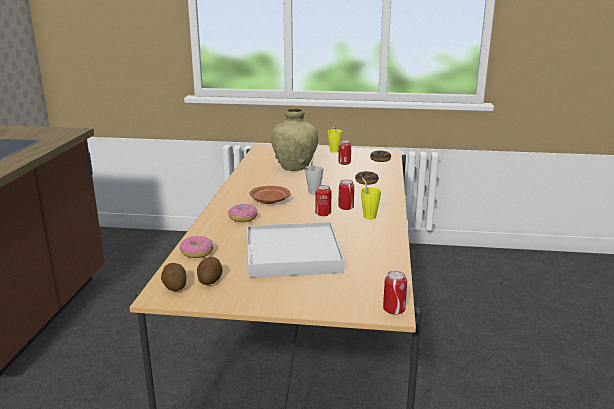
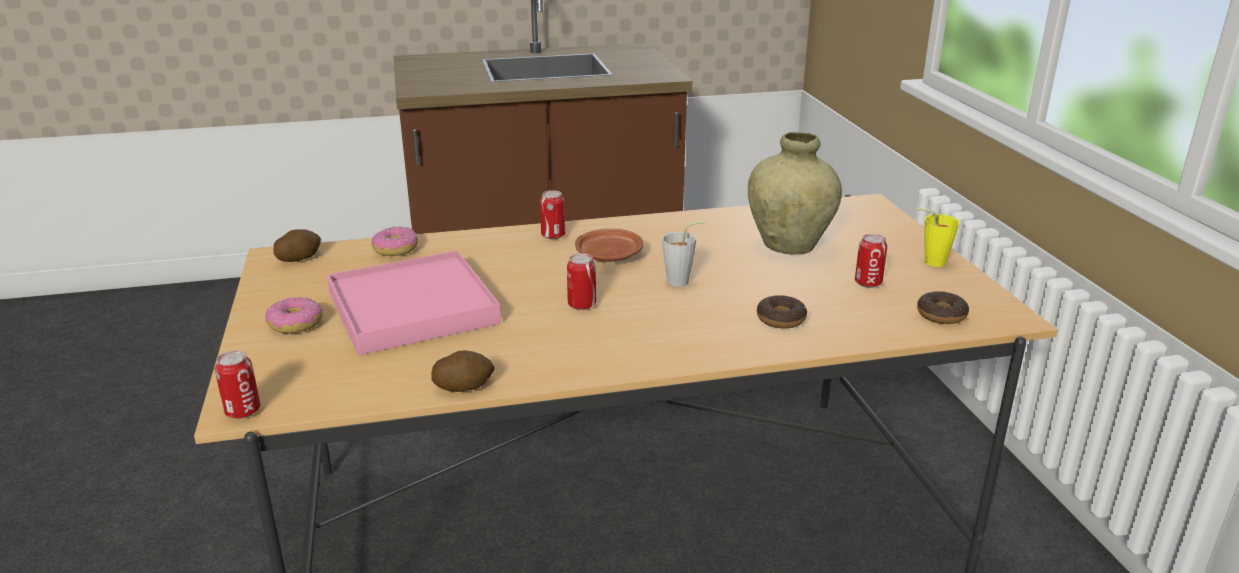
camera: 70 degrees right, 5 degrees up
potato [197,257,223,285] -> potato moved to [432,350,495,392]
donut [228,204,258,222] -> donut moved to [265,297,323,334]
white tray [247,222,344,278] -> pink tray [327,251,501,355]
can [338,179,354,210] -> can moved to [540,190,566,239]
yellow cup [361,178,381,219] -> none

